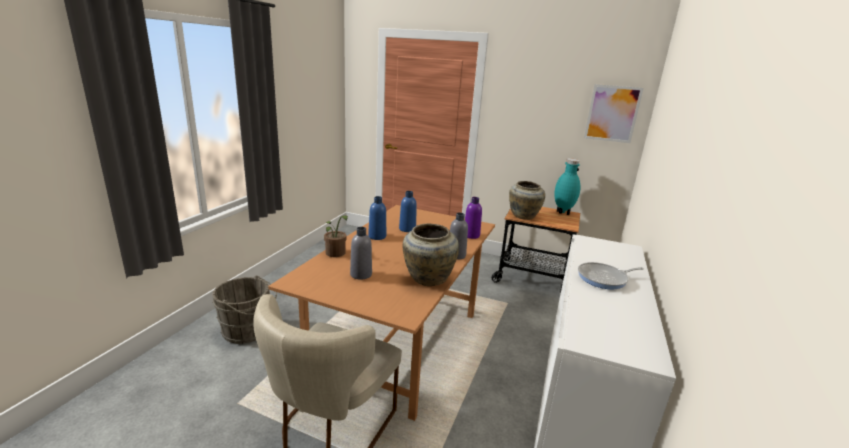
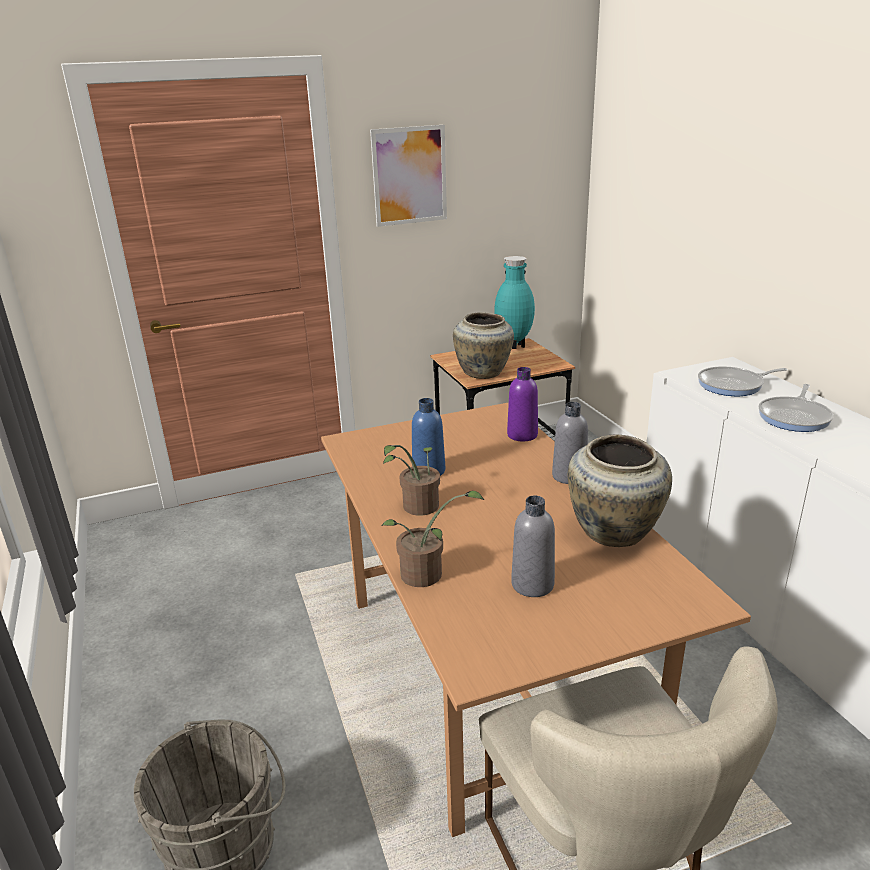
camera: 40 degrees left, 5 degrees up
blue bottle [368,196,386,240] -> potted plant [383,445,440,516]
picture [584,84,643,143] -> picture moved to [370,125,447,227]
none -> frying pan [698,366,788,396]

